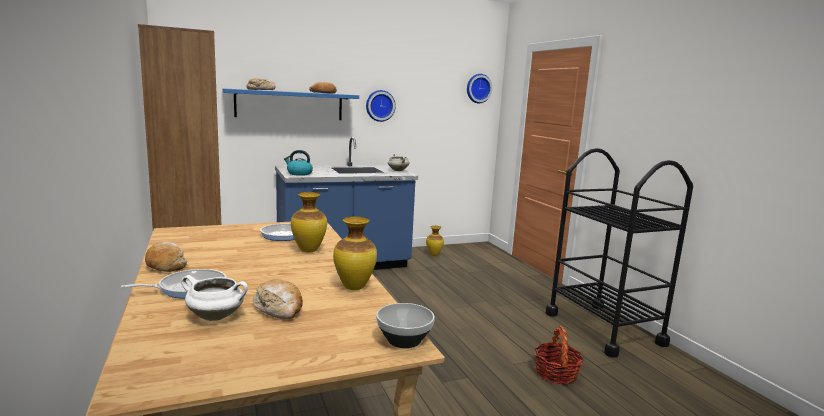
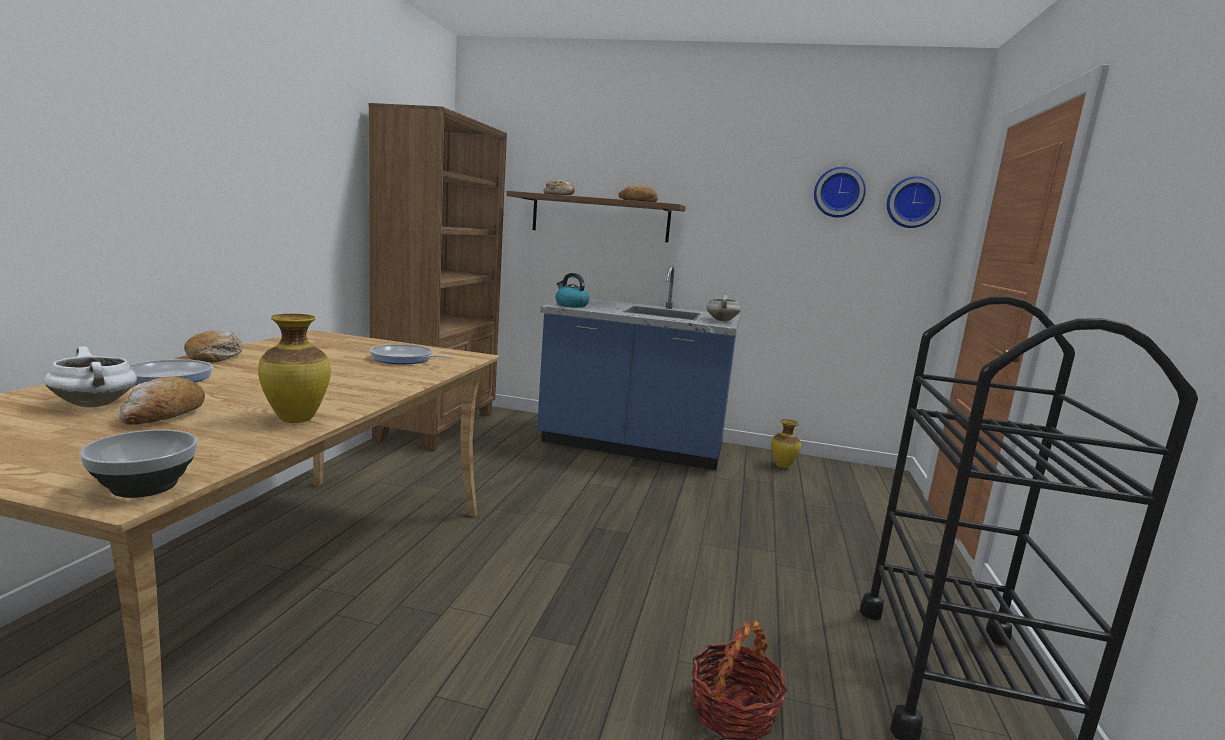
camera: 35 degrees right, 0 degrees up
blue shelf [222,88,359,120] -> brown shelf [506,191,686,242]
vase [291,192,327,252] -> none
wall clock [366,90,396,122] -> wall clock moved to [814,167,866,218]

